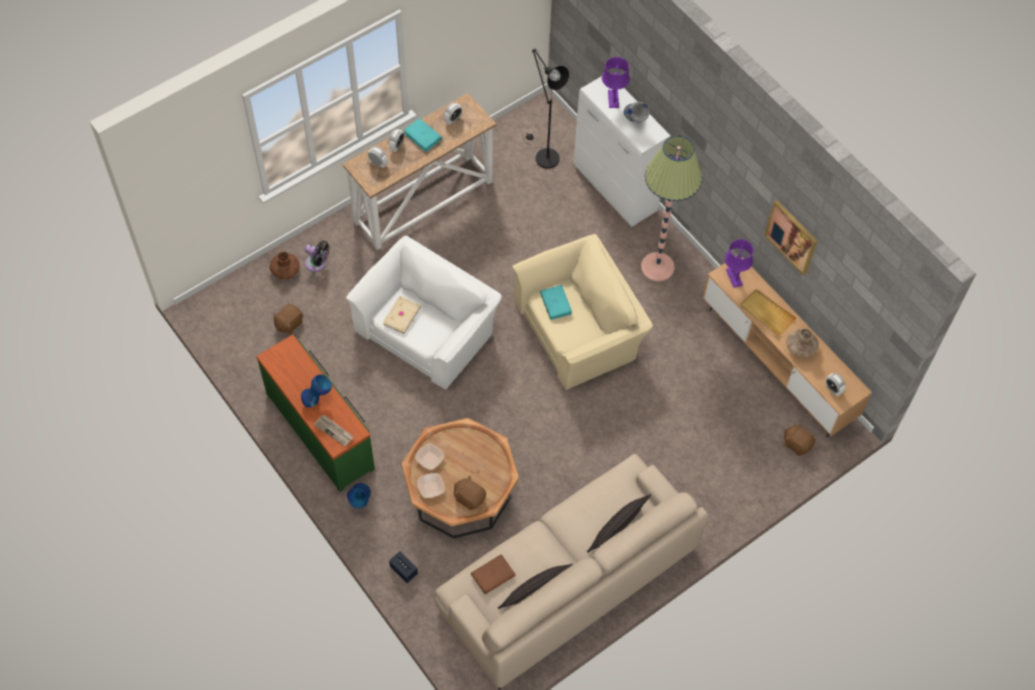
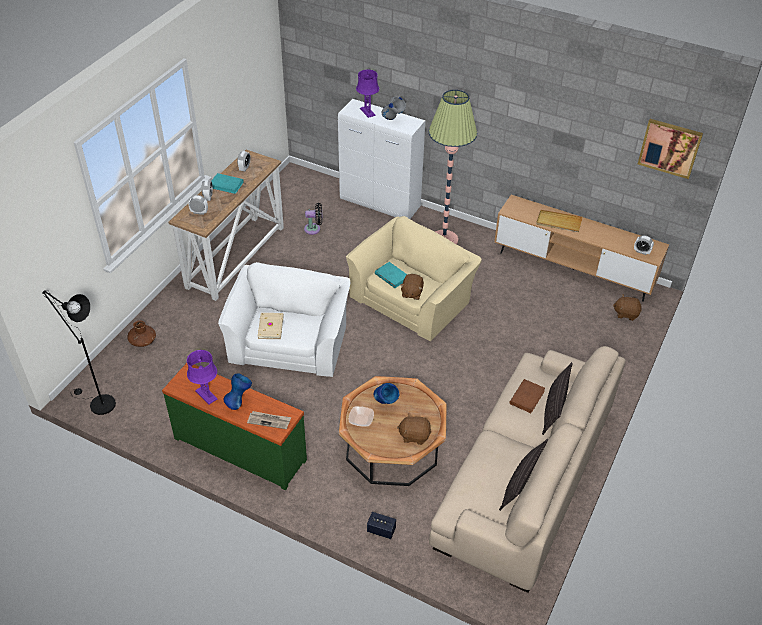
camera: 25 degrees left, 15 degrees down
brown plush toy [273,304,303,334] -> brown plush toy moved to [400,274,424,300]
black fan [305,241,329,272] -> black fan moved to [304,203,322,235]
blue vase [347,483,371,509] -> blue vase moved to [374,383,399,404]
bowl [417,473,445,498] -> none
brown book [471,554,516,594] -> brown book moved to [510,379,545,413]
black floor lamp [523,49,569,168] -> black floor lamp moved to [42,290,116,415]
purple table lamp [725,239,754,288] -> purple table lamp moved to [187,350,218,404]
picture [764,200,817,276] -> picture moved to [638,119,703,179]
brown vase [786,328,819,358] -> none

